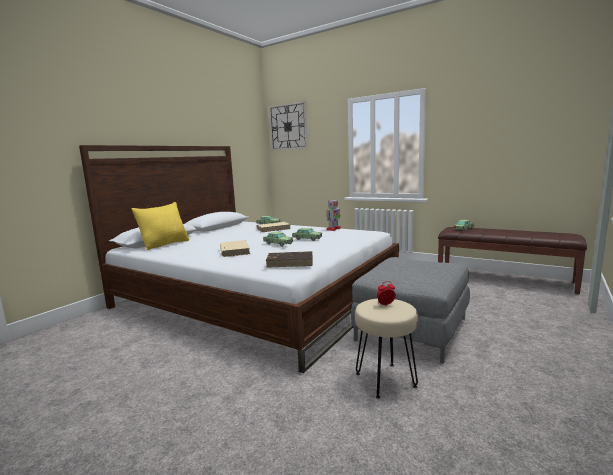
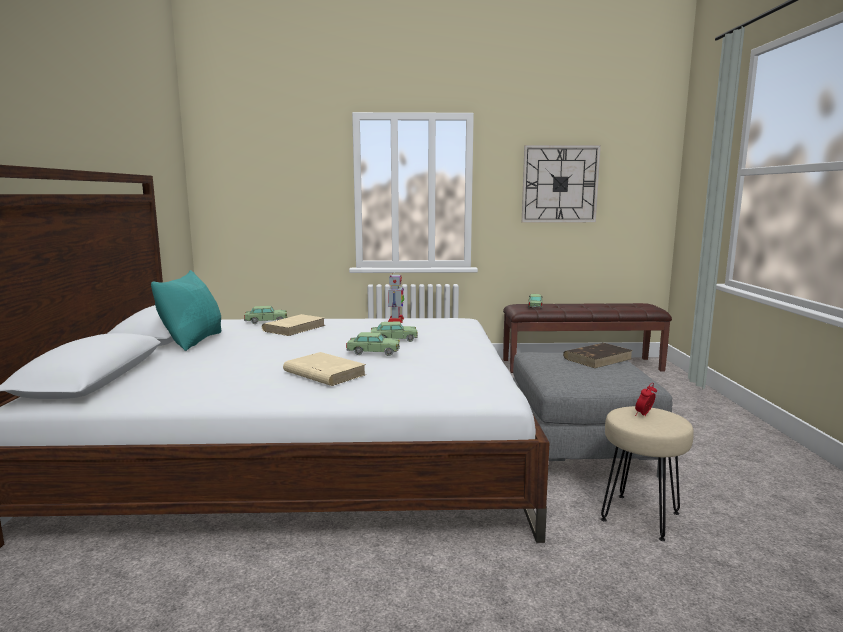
camera: 35 degrees left, 0 degrees up
yellow pillow [132,202,189,250] -> none
brown book [265,251,313,268] -> brown book moved to [563,343,633,368]
wall clock [269,101,308,150] -> wall clock moved to [522,145,601,222]
none -> turquoise pillow [151,270,221,351]

